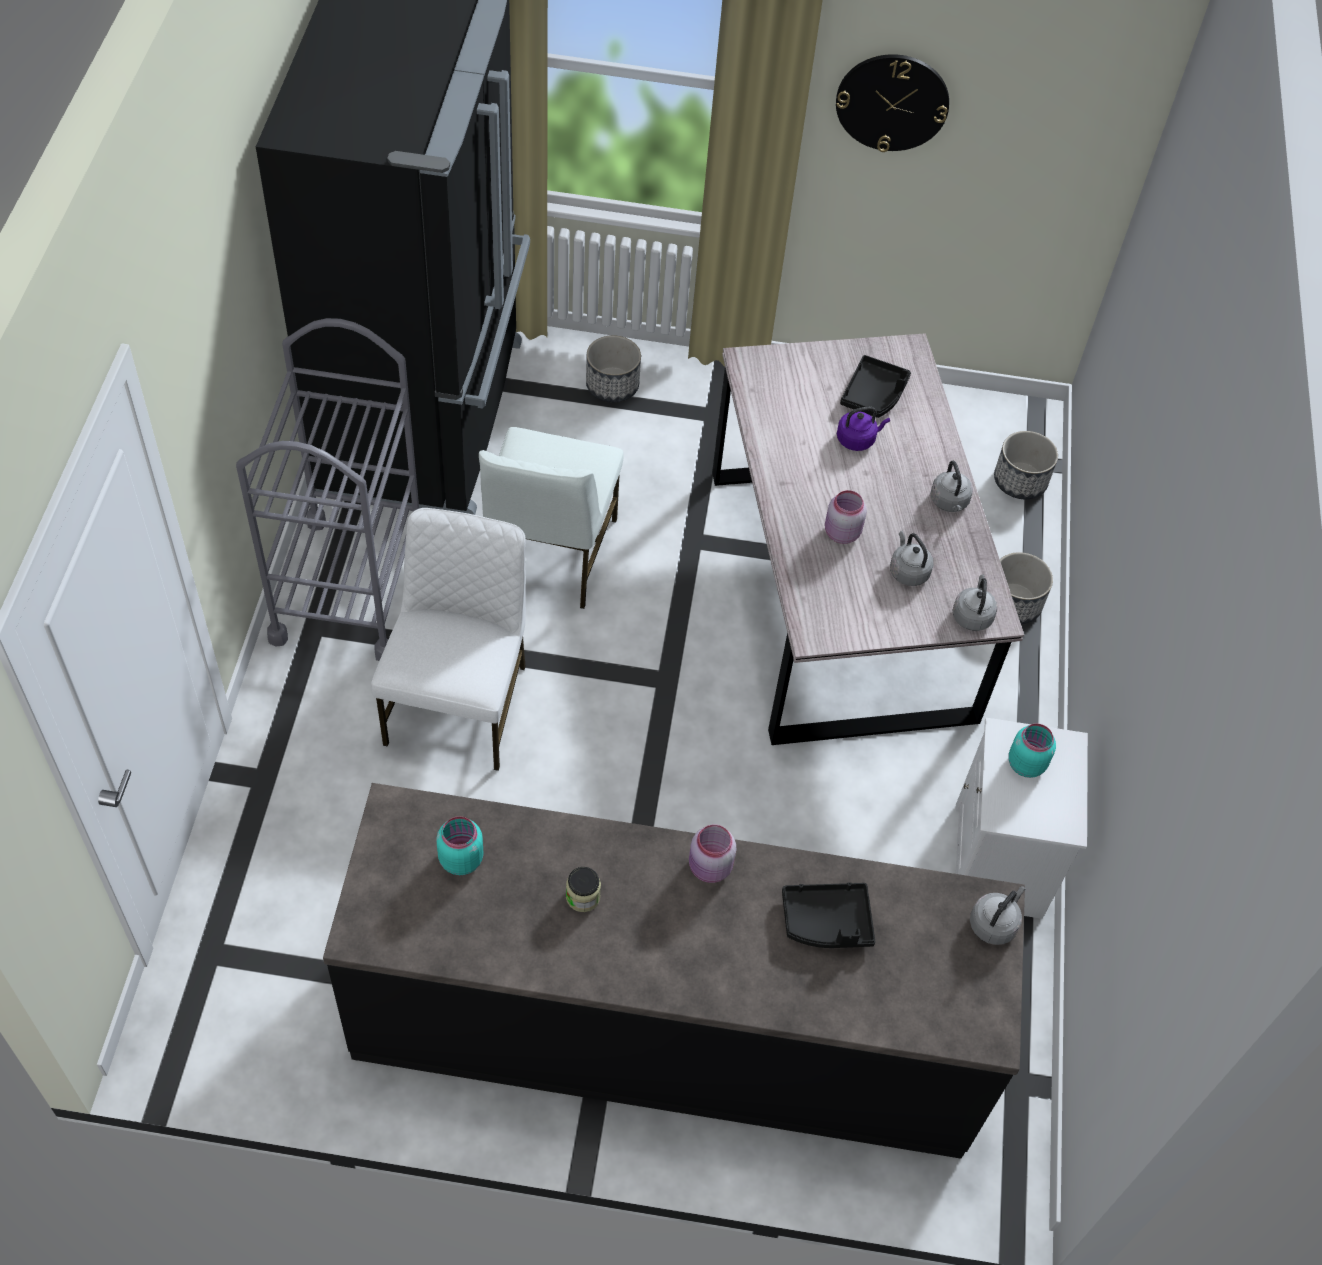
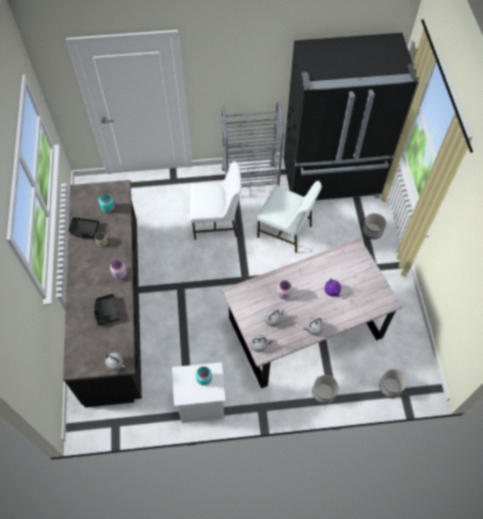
camera: 80 degrees right, 5 degrees up
white chair [479,427,624,609] -> white chair turned 150 degrees counterclockwise [256,181,322,253]
wall clock [836,54,949,152] -> none
black tray [840,355,911,418] -> black tray moved to [68,217,99,239]

